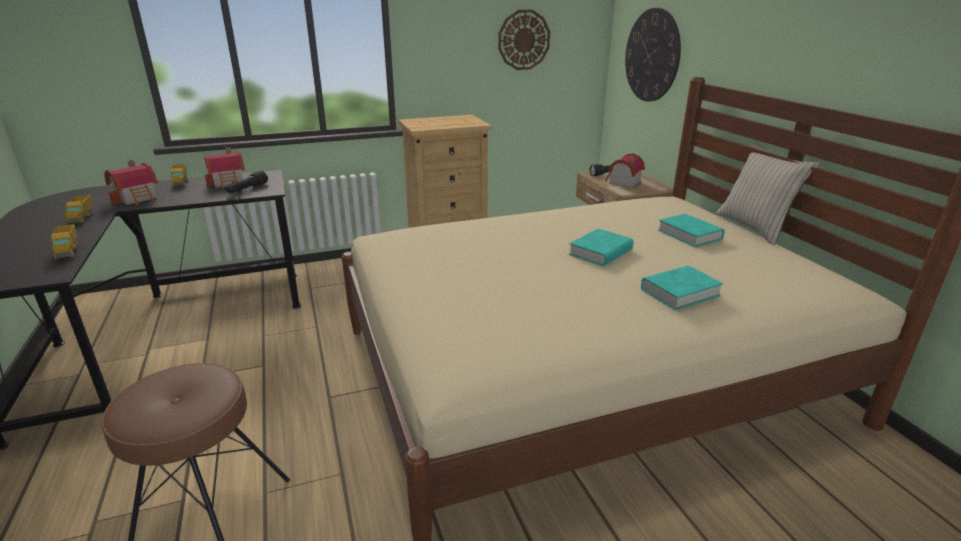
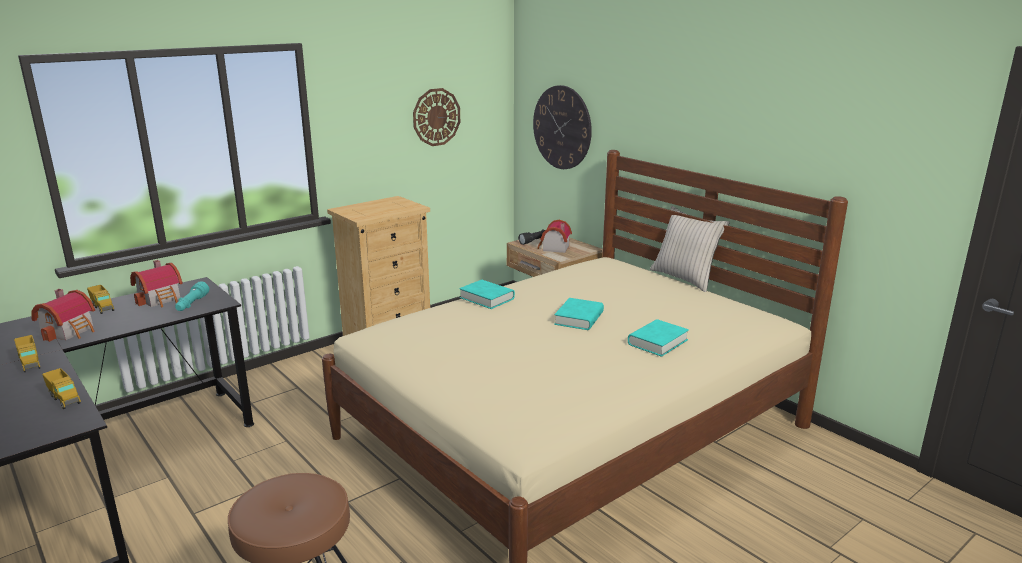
camera: 20 degrees left, 5 degrees down
black flashlight [225,170,268,193] -> turquoise flashlight [175,281,209,311]
turquoise book [658,214,725,247] -> turquoise book moved to [459,280,515,309]

